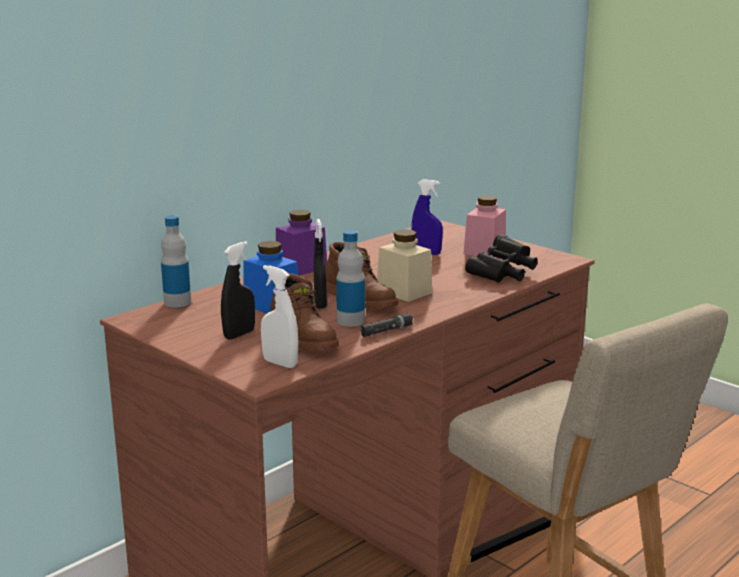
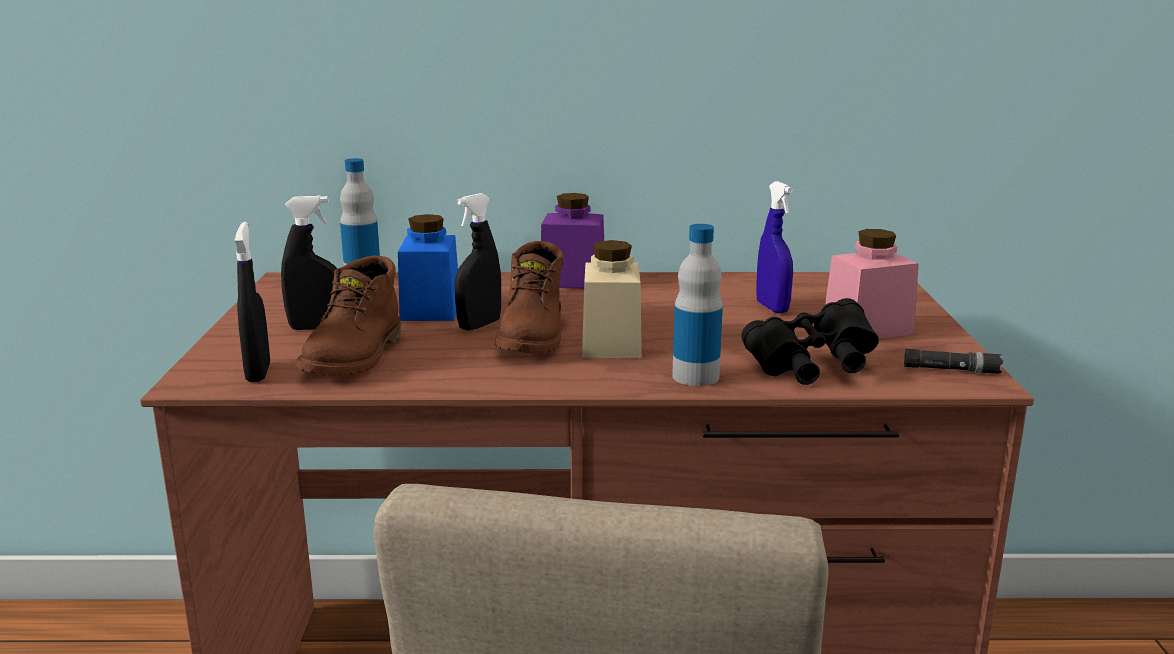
camera: 45 degrees right, 0 degrees up
white spray bottle [261,265,298,368] -> black spray bottle [234,222,270,382]
bottle [336,230,365,327] -> bottle moved to [672,224,723,386]
black flashlight [360,313,413,337] -> black flashlight moved to [904,349,1003,374]

